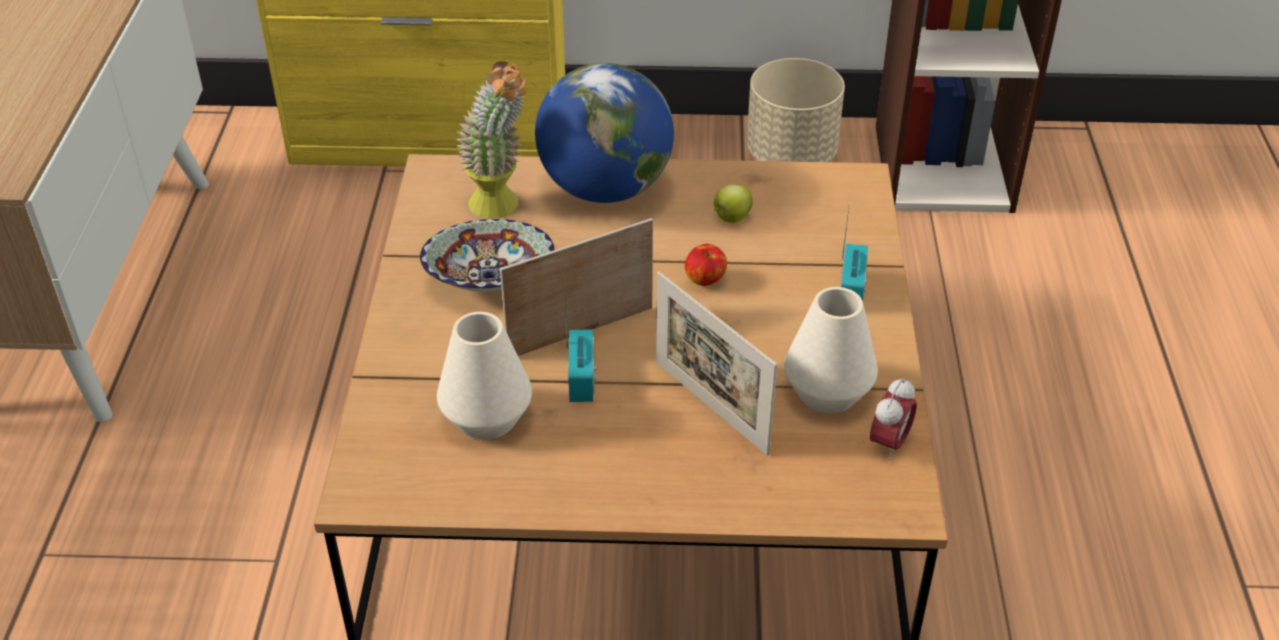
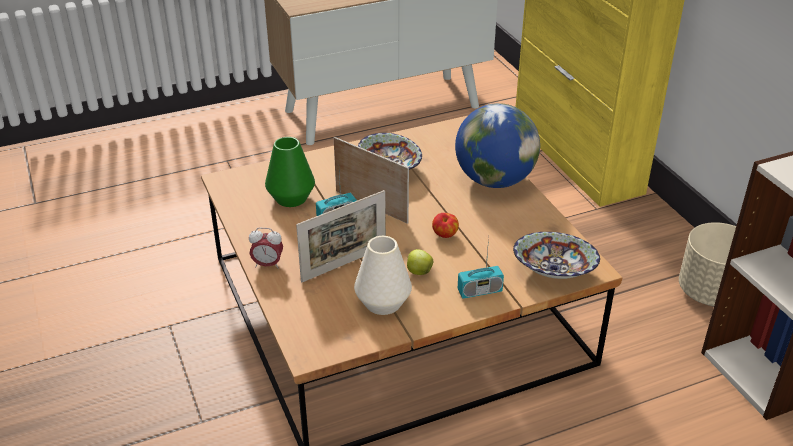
camera: 65 degrees right, 5 degrees down
white vase [437,312,532,440] -> green vase [265,137,315,207]
potted plant [456,61,526,219] -> none
picture frame [656,271,778,456] -> picture frame turned 150 degrees counterclockwise [296,190,386,282]
apple [714,185,753,223] -> apple moved to [407,249,434,275]
alarm clock [870,377,917,460] -> alarm clock moved to [249,227,283,269]
none -> bowl [513,232,600,279]

